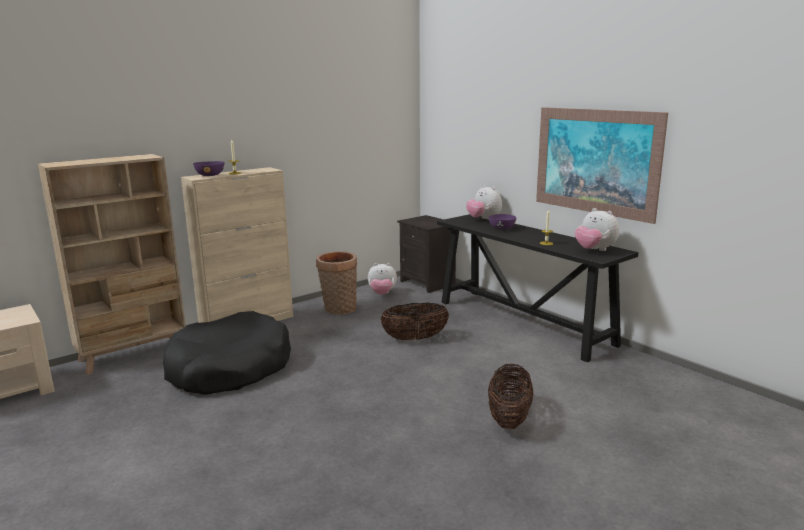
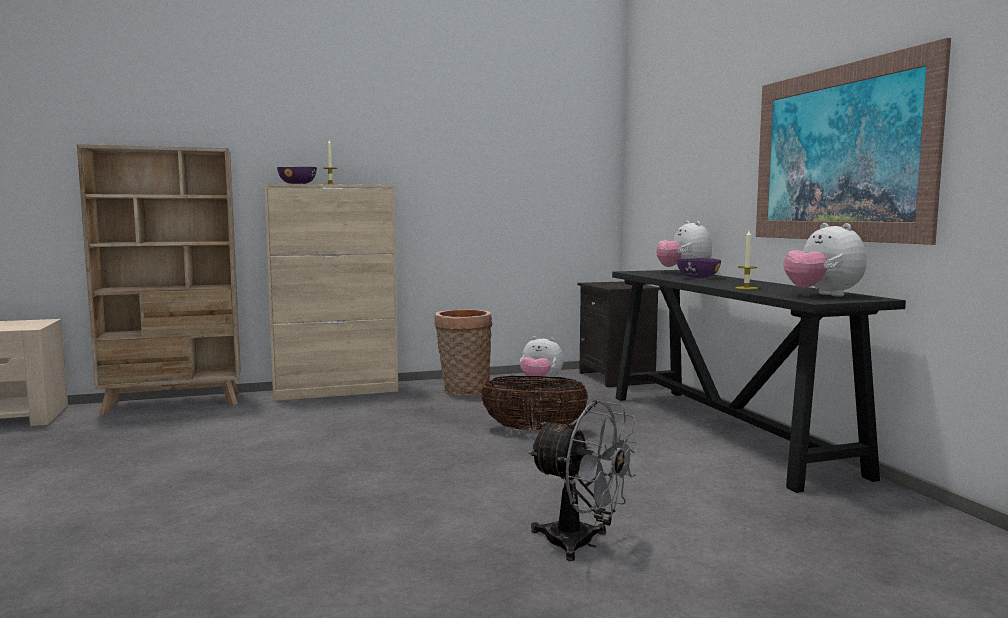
camera: 20 degrees right, 10 degrees down
black dog bed [163,311,291,395] -> none
basket [488,363,533,429] -> grey fan [528,400,639,561]

